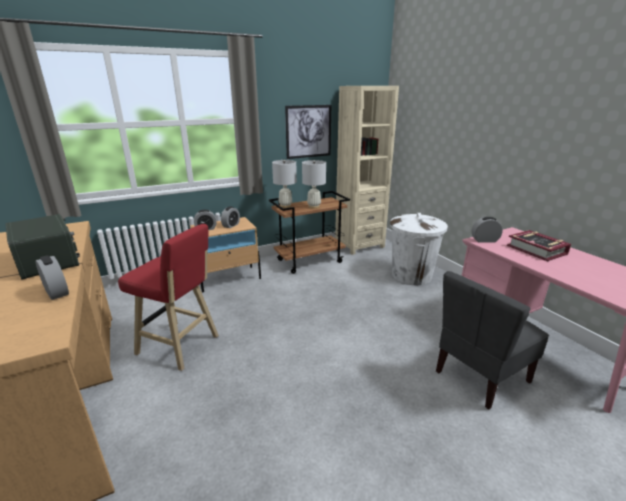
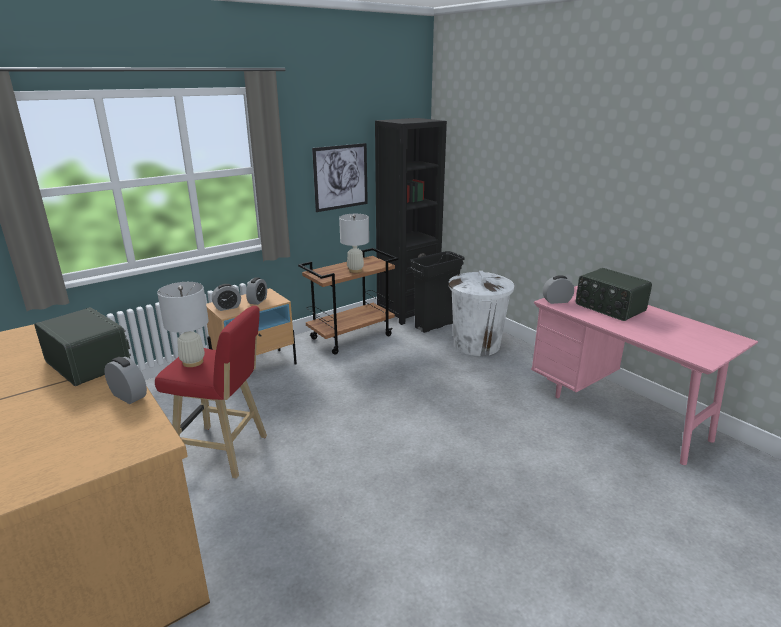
camera: 10 degrees left, 0 degrees up
white table lamp [272,160,297,208] -> white table lamp moved to [157,282,209,367]
beige bookcase [335,86,399,255] -> black bookcase [375,118,447,325]
grey chair [436,271,549,409] -> none
book [507,230,571,261] -> radio [576,268,652,321]
none -> black trash can [410,251,464,333]

